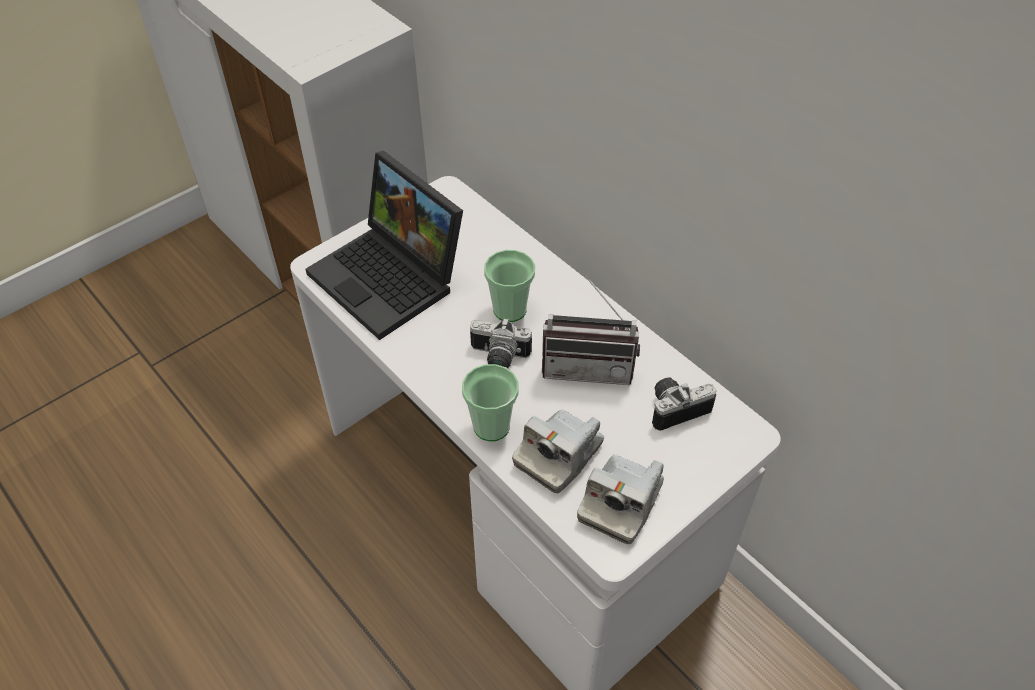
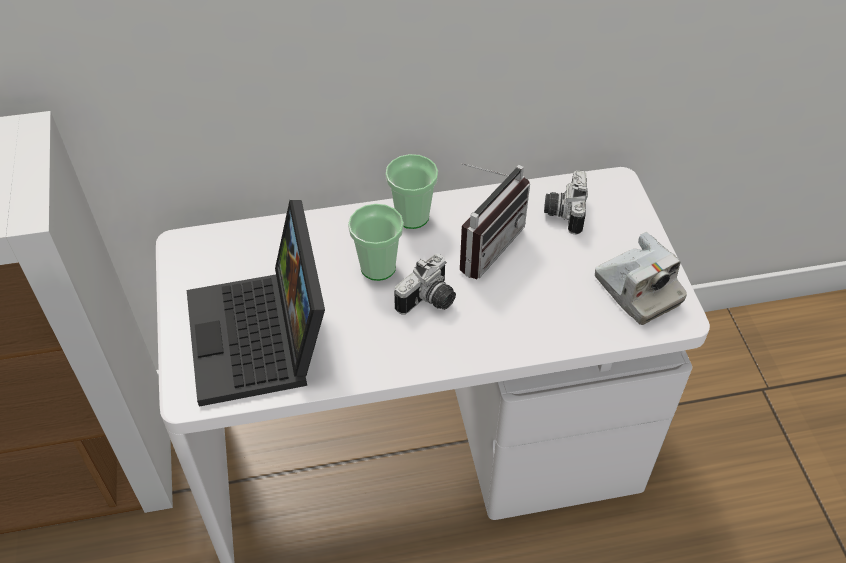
camera: 60 degrees left, 0 degrees up
laptop [306,151,463,340] -> laptop turned 90 degrees clockwise [187,200,325,407]
cup [462,364,519,441] -> cup moved to [386,154,438,229]
camera [512,410,604,493] -> none

